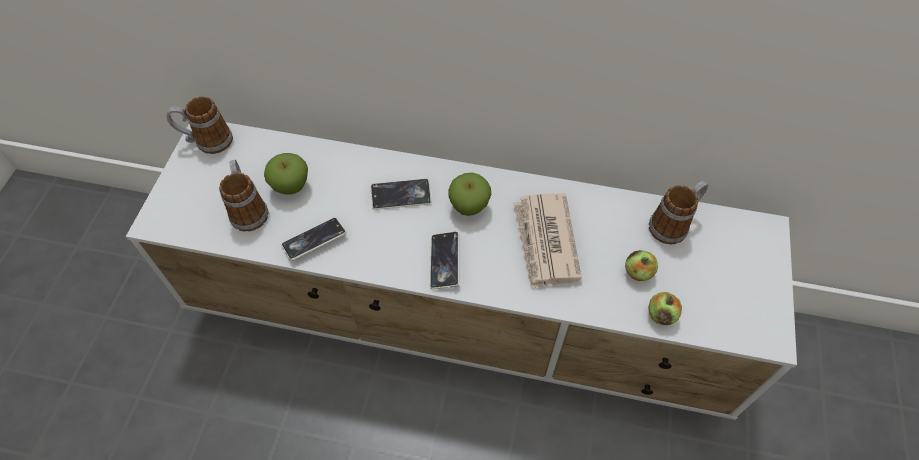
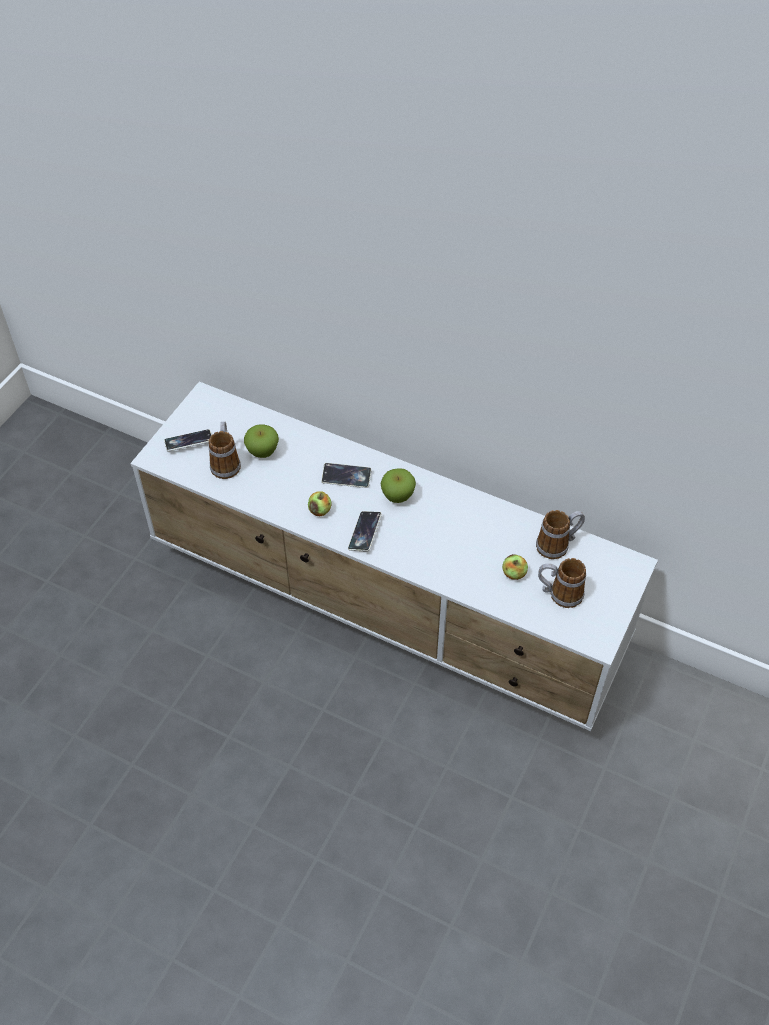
camera: 15 degrees right, 5 degrees down
mug [166,96,233,154] -> mug moved to [538,558,586,608]
phone [281,218,346,261] -> phone moved to [164,429,212,451]
newspaper [513,193,582,289] -> none
apple [648,292,682,325] -> apple moved to [308,491,332,516]

